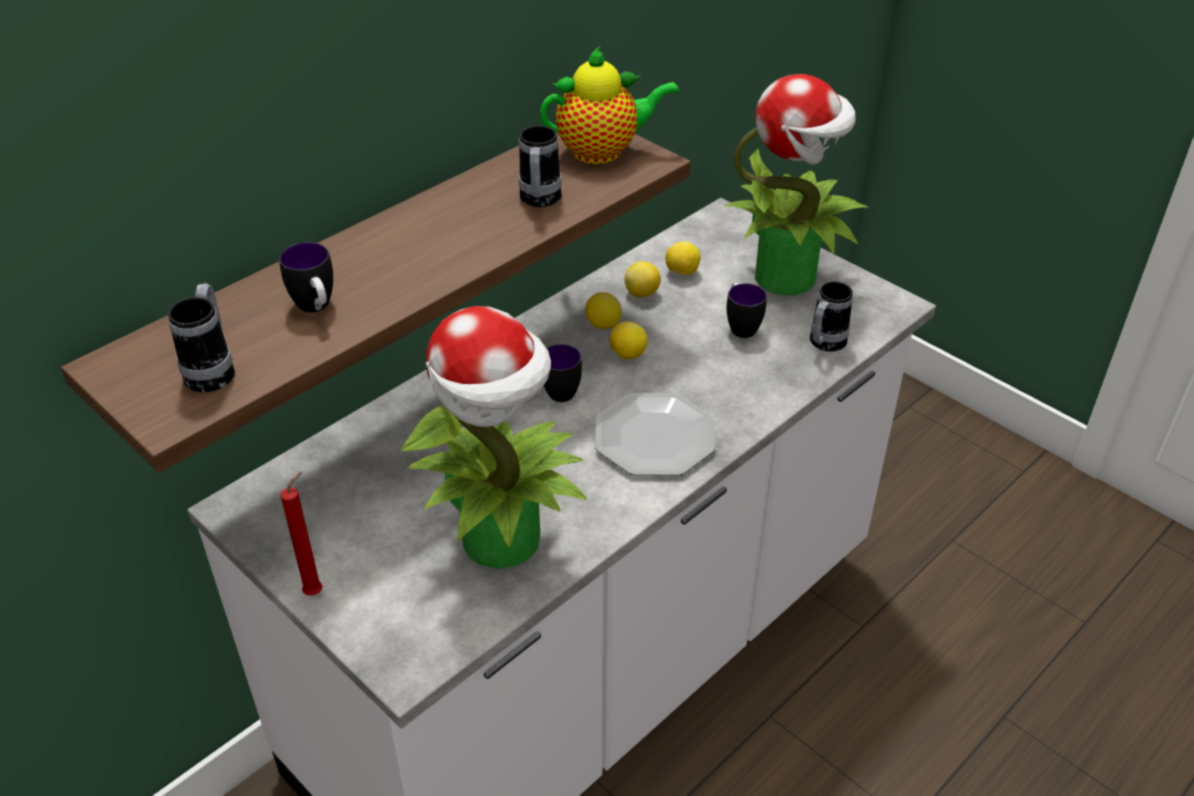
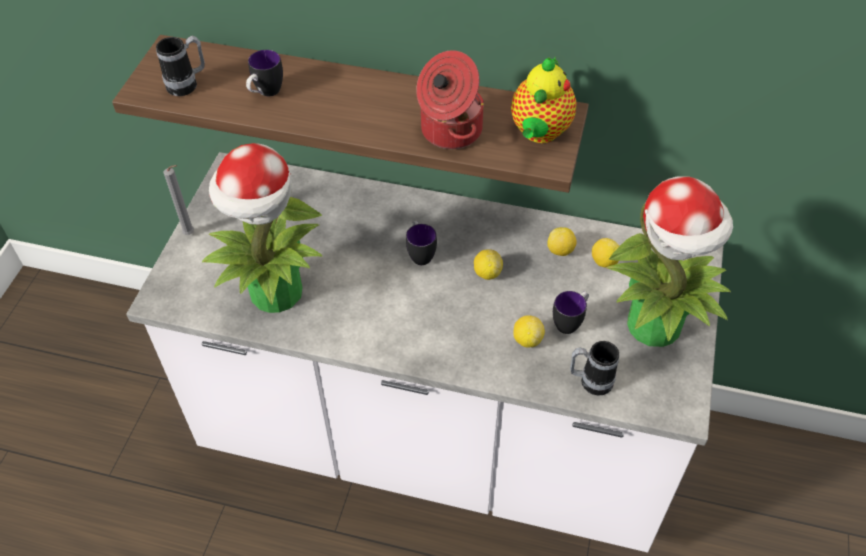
camera: 60 degrees right, 10 degrees up
red candle [280,472,323,596] -> grey candle [163,165,194,235]
mug [519,125,562,207] -> cooking pot [416,50,484,149]
teapot [540,47,680,164] -> teapot turned 60 degrees clockwise [511,57,576,143]
lemon [585,292,622,329] -> lemon moved to [513,315,545,348]
plate [595,393,716,476] -> none

